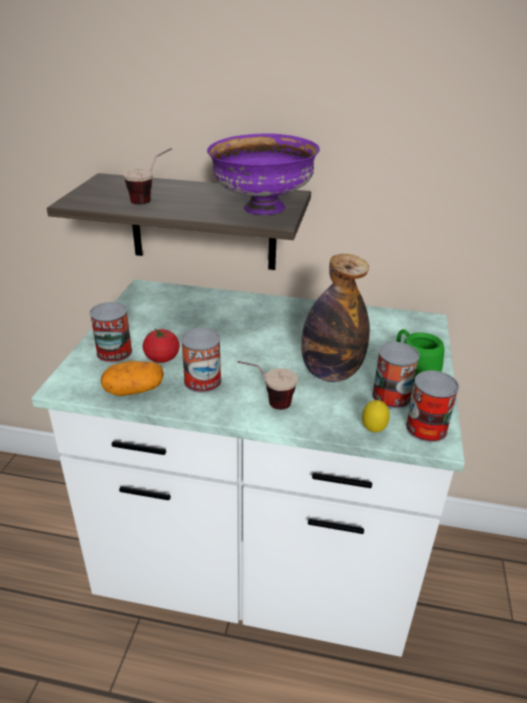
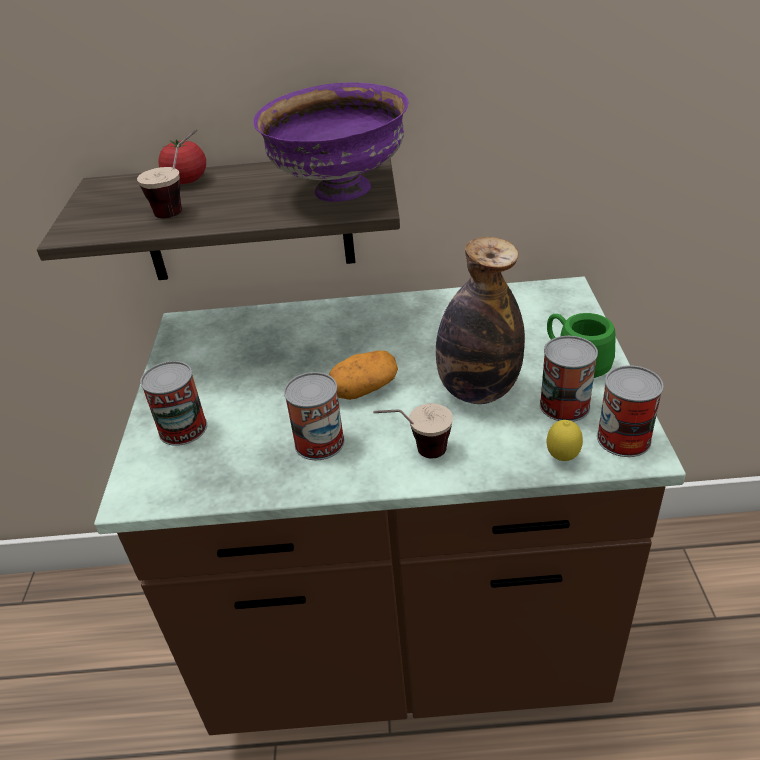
camera: 10 degrees left, 5 degrees up
white counter [31,279,465,657] -> brown counter [94,277,686,735]
potato [101,361,164,396] -> potato moved to [329,350,398,400]
tomato [143,329,180,363] -> tomato moved to [158,139,206,184]

